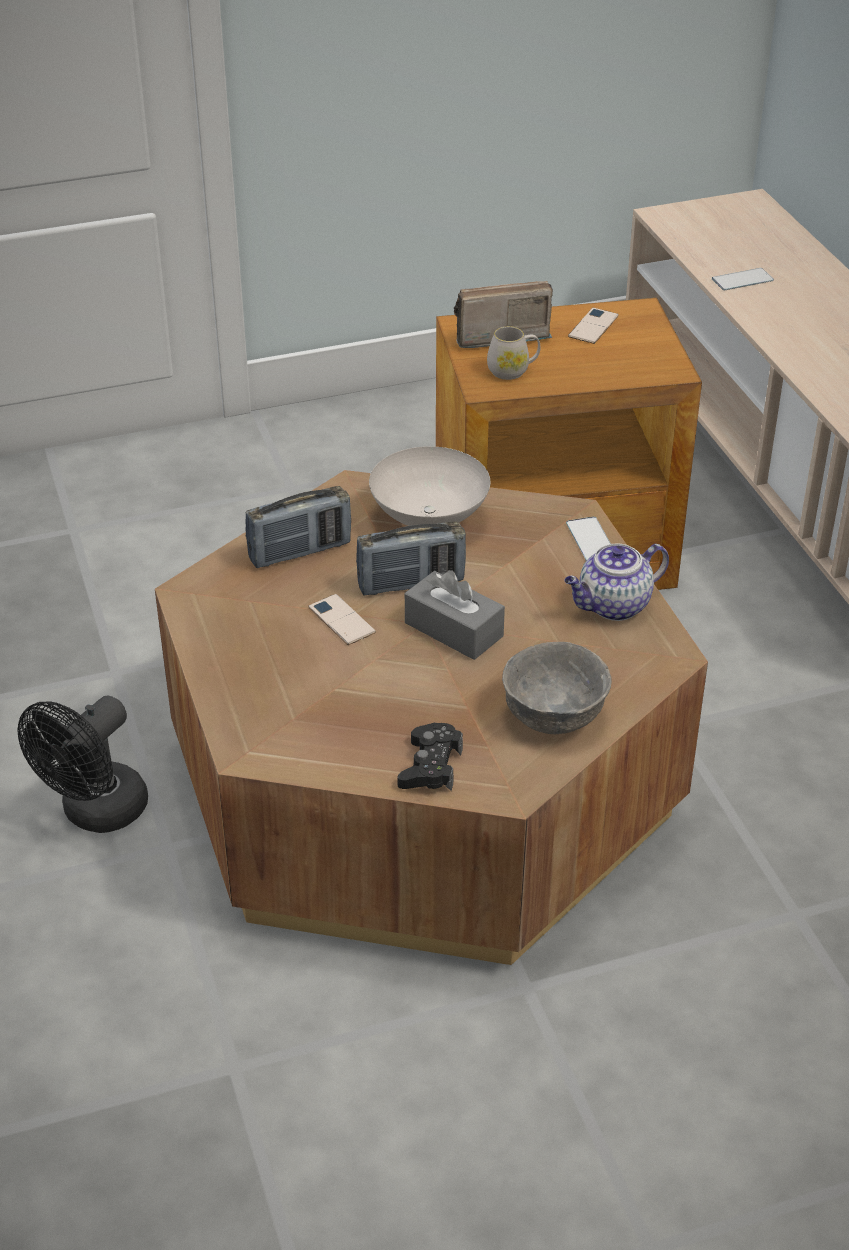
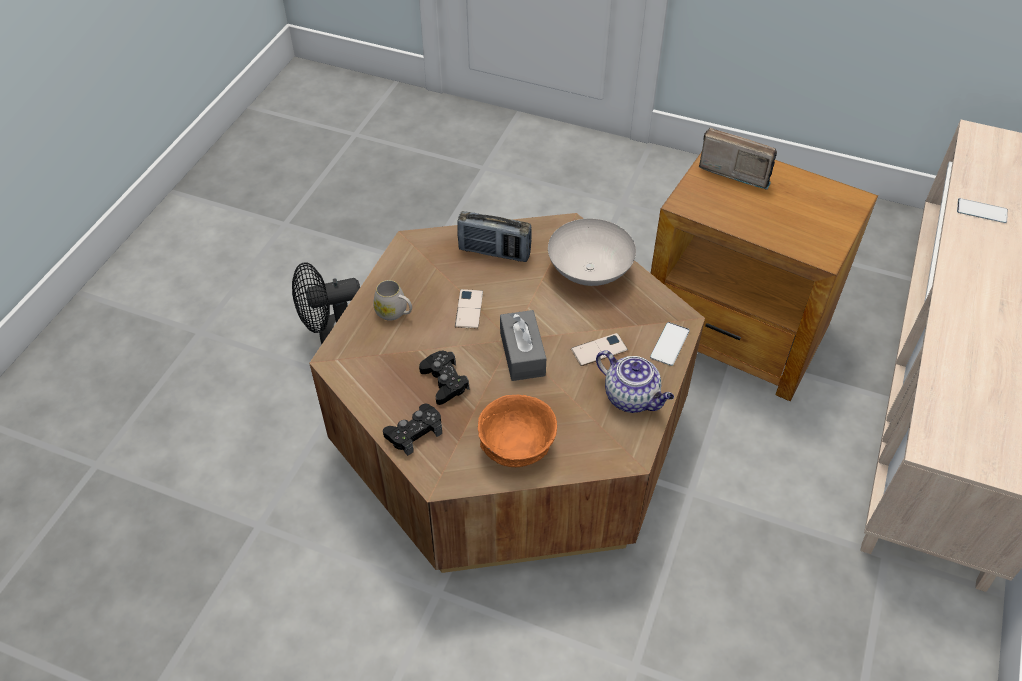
camera: 40 degrees right, 10 degrees up
radio [356,522,466,595] -> none
white mug [487,326,540,380] -> white mug moved to [373,280,412,321]
grey bowl [502,642,612,734] -> orange bowl [478,395,557,467]
teapot [564,543,669,621] -> teapot turned 150 degrees counterclockwise [596,350,674,413]
phone [568,308,619,344] -> phone moved to [571,333,628,366]
none -> black game controller [419,351,470,405]

